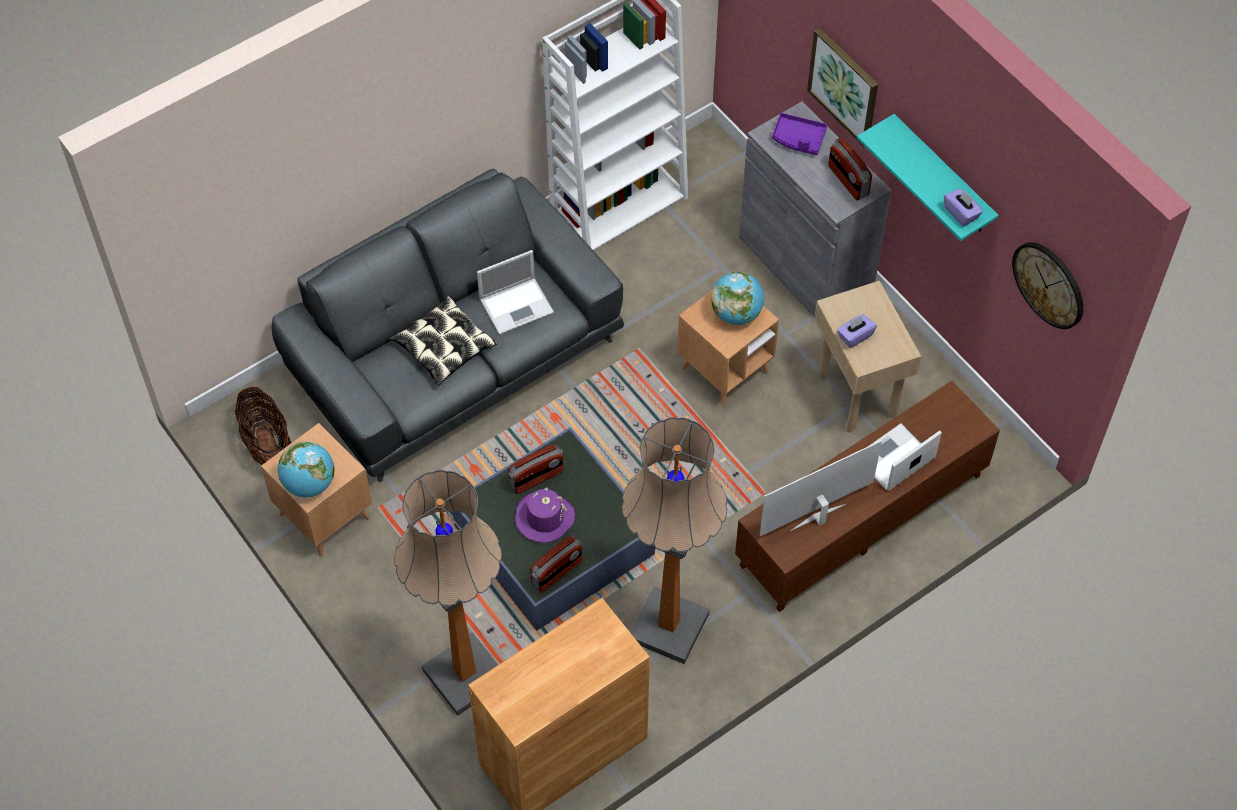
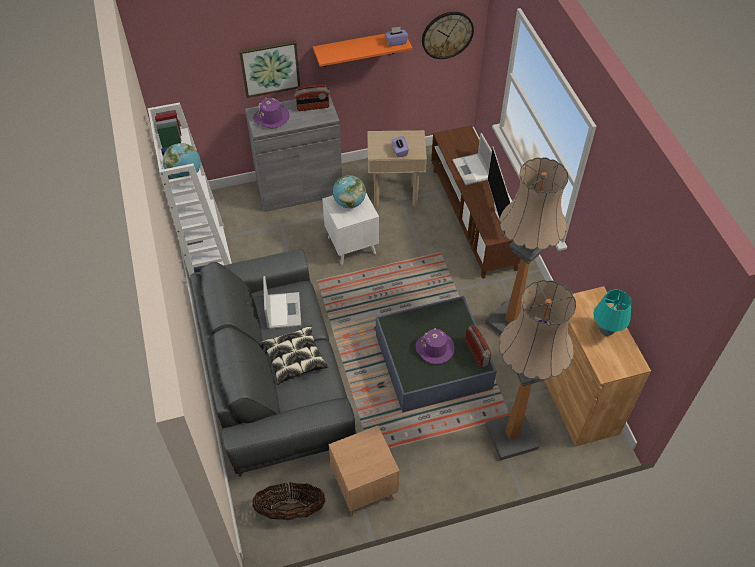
camera: 70 degrees left, 5 degrees down
globe [278,441,334,497] -> globe moved to [163,143,201,179]
radio [508,444,563,494] -> none
brown side table [677,291,779,407] -> white side table [322,193,379,265]
purple tray [772,113,827,155] -> purple hat [253,98,290,129]
turquoise shelf [857,114,999,241] -> orange shelf [313,34,412,67]
none -> turquoise table lamp [593,290,632,336]

